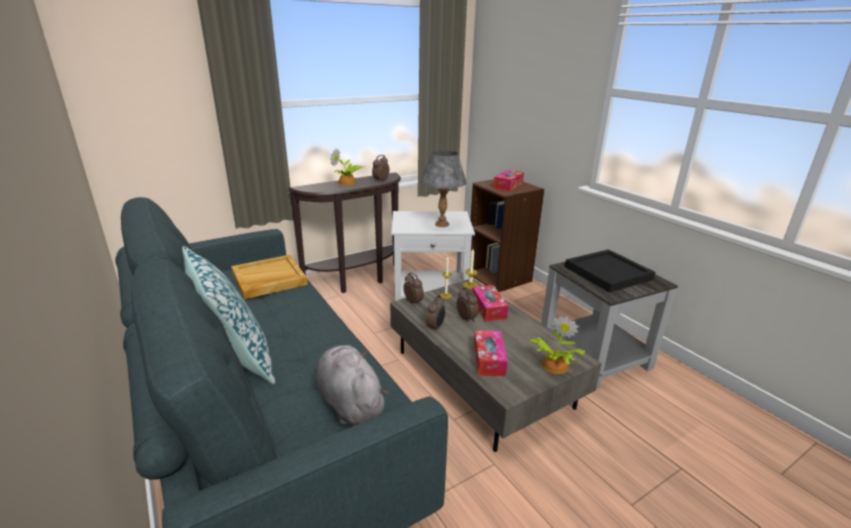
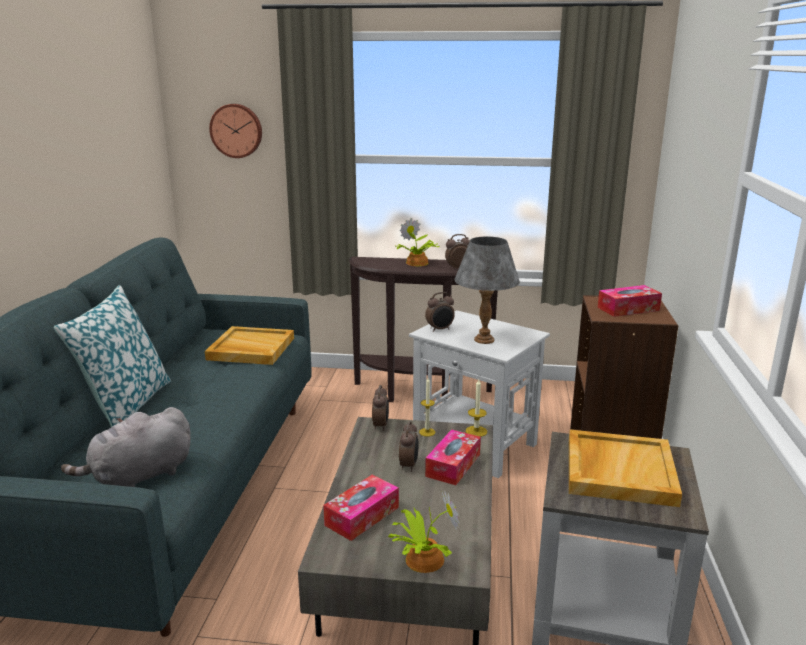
camera: 40 degrees right, 5 degrees down
grey plush toy [316,345,389,425] -> grey plush toy turned 135 degrees counterclockwise [61,407,190,487]
alarm clock [426,295,445,332] -> alarm clock moved to [425,292,455,332]
black tray [565,249,656,293] -> beige tray [569,430,682,507]
none -> wall clock [209,104,262,158]

